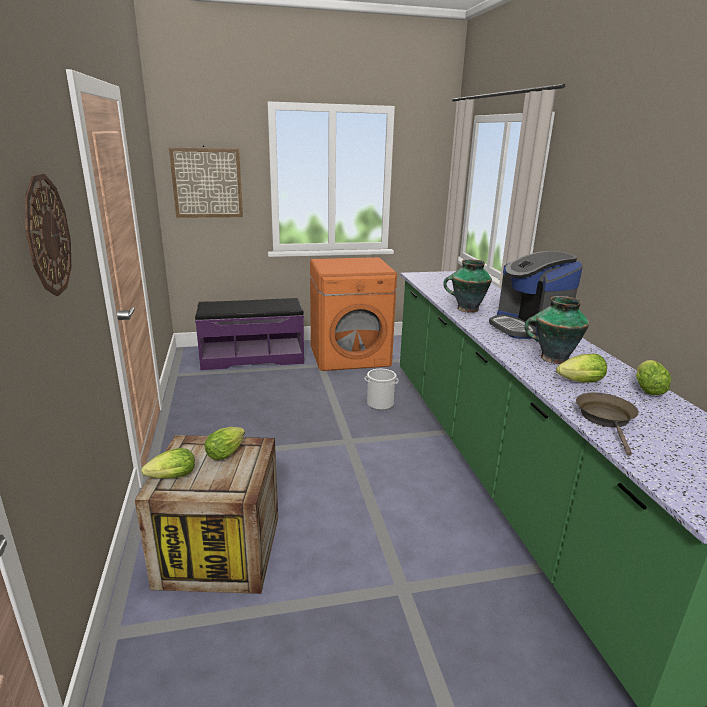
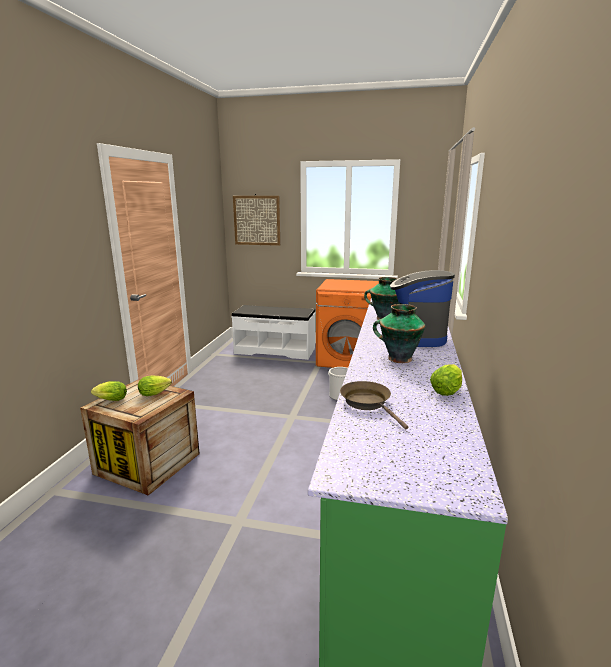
camera: 25 degrees right, 5 degrees down
wall clock [25,174,71,296] -> none
purple bench [195,298,304,370] -> white bench [231,305,315,360]
lettuce [556,354,607,383] -> none
brown frying pan [576,392,639,456] -> brown frying pan turned 60 degrees counterclockwise [340,381,408,429]

